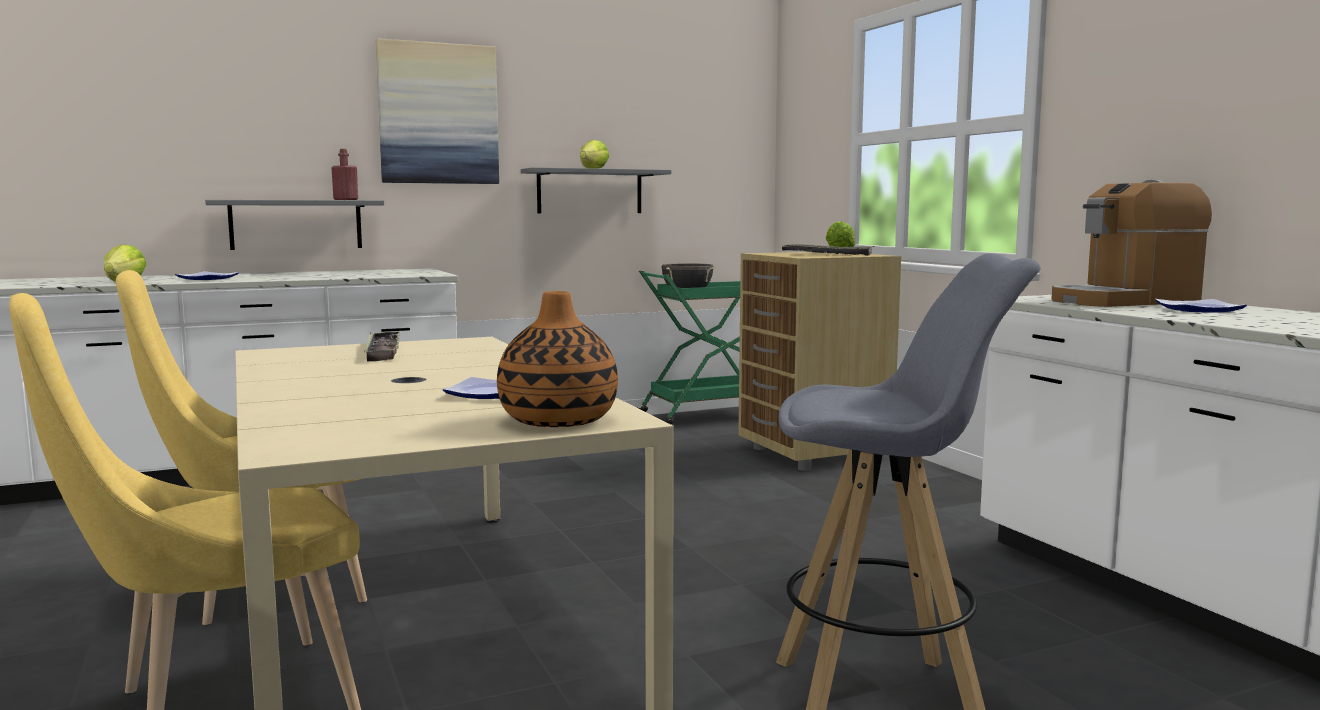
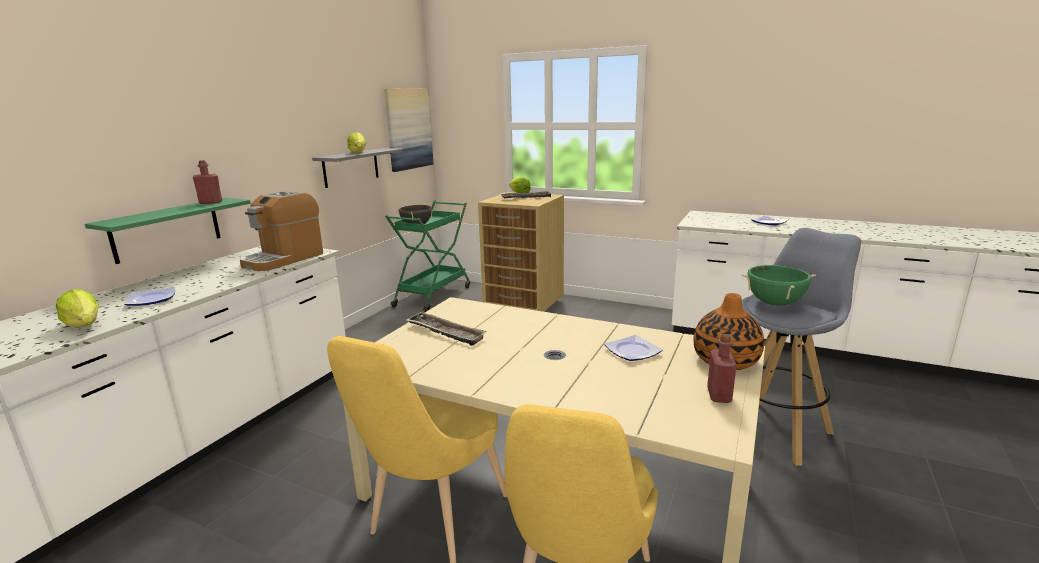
camera: 40 degrees left, 10 degrees up
grey shelf [205,200,384,250] -> green shelf [85,198,251,264]
picture [376,38,499,184] -> picture moved to [384,88,434,172]
coffee machine [1052,180,1212,307] -> coffee machine moved to [240,191,323,271]
none -> red bottle [707,334,737,403]
none -> green cooking pot [742,264,816,306]

